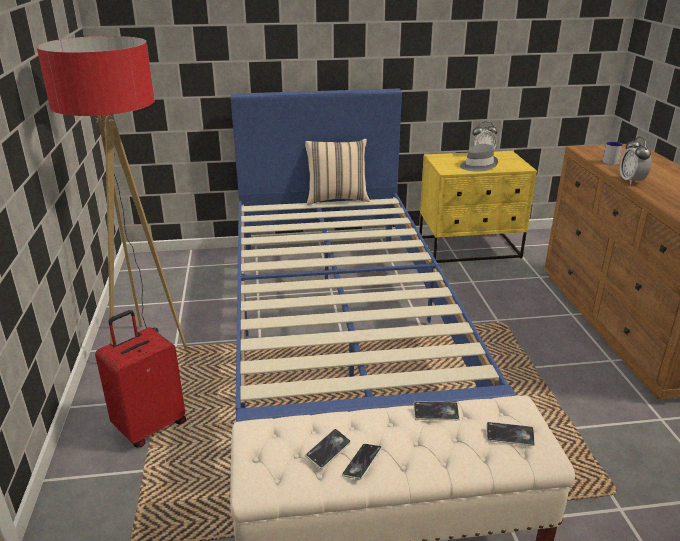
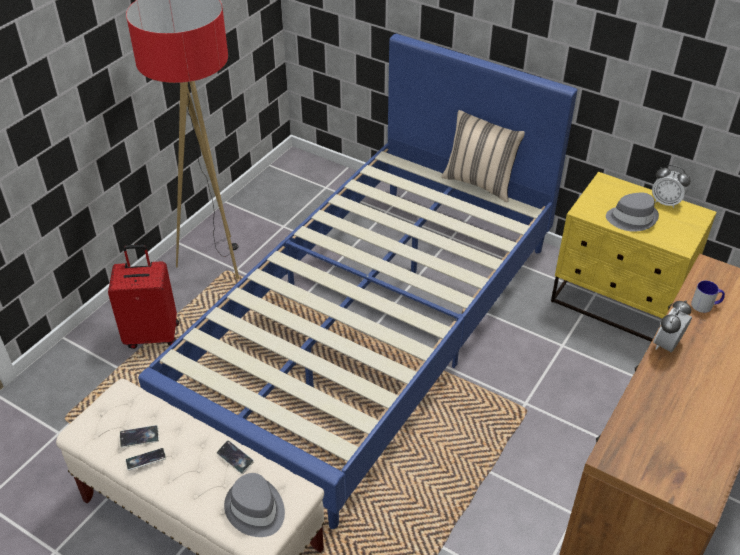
camera: 40 degrees right, 15 degrees up
phone [486,422,535,446] -> grey hat [224,473,285,537]

